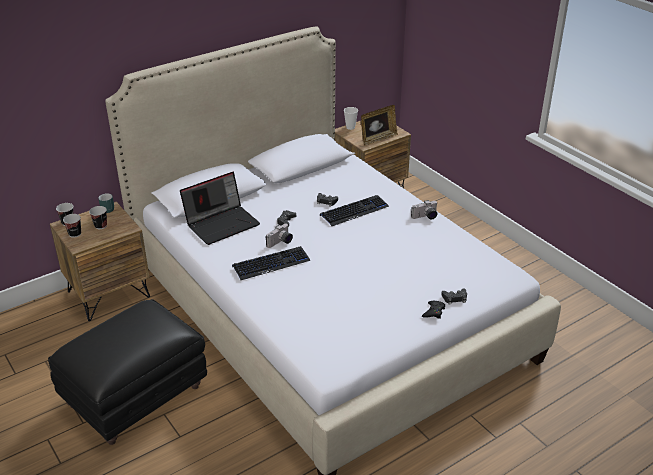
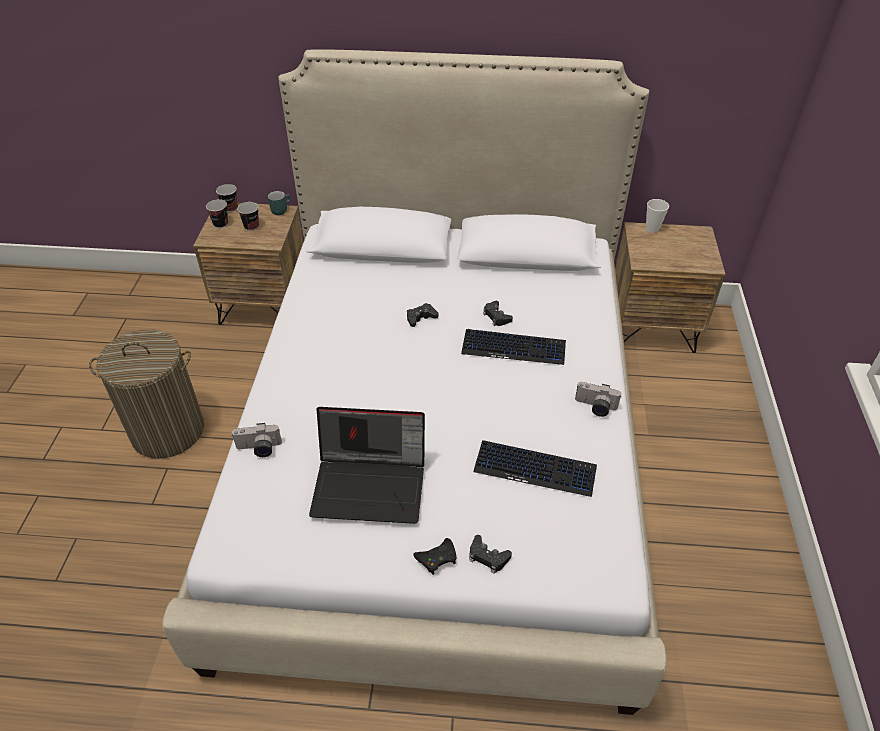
camera: 40 degrees right, 10 degrees up
black ottoman [48,299,207,445] -> laundry basket [89,329,204,458]
laptop [180,172,260,245] -> laptop moved to [309,407,425,524]
keyboard [232,246,311,280] -> keyboard moved to [473,440,597,497]
camera [265,224,293,248] -> camera moved to [231,423,282,457]
picture frame [361,105,398,145] -> none

